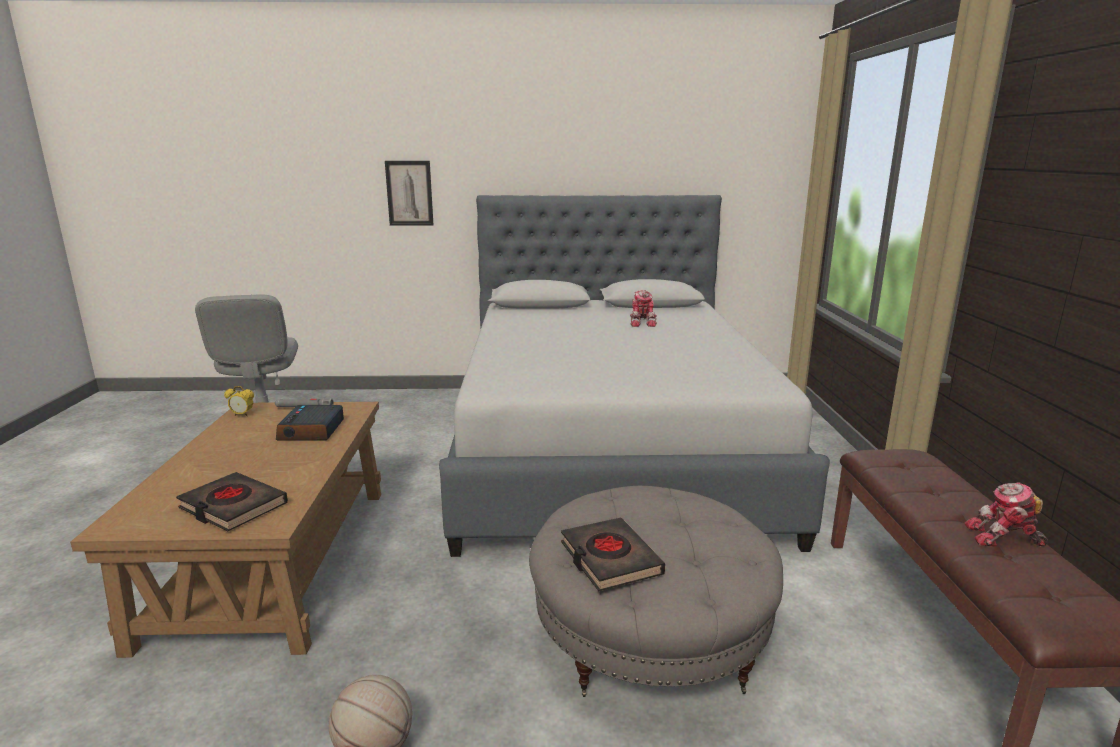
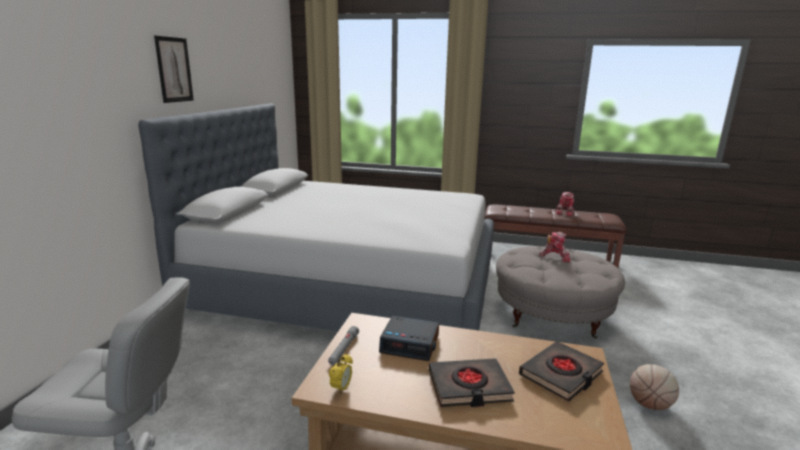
camera: 75 degrees left, 0 degrees up
picture [385,161,433,226] -> picture moved to [154,35,194,103]
black book [561,518,665,591] -> black book moved to [429,358,515,407]
toy robot [630,290,657,327] -> toy robot moved to [539,232,570,262]

